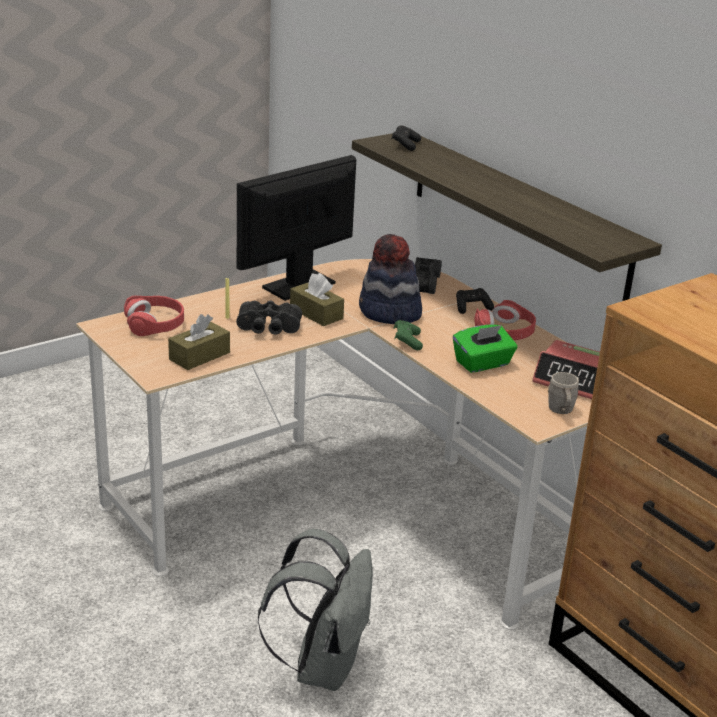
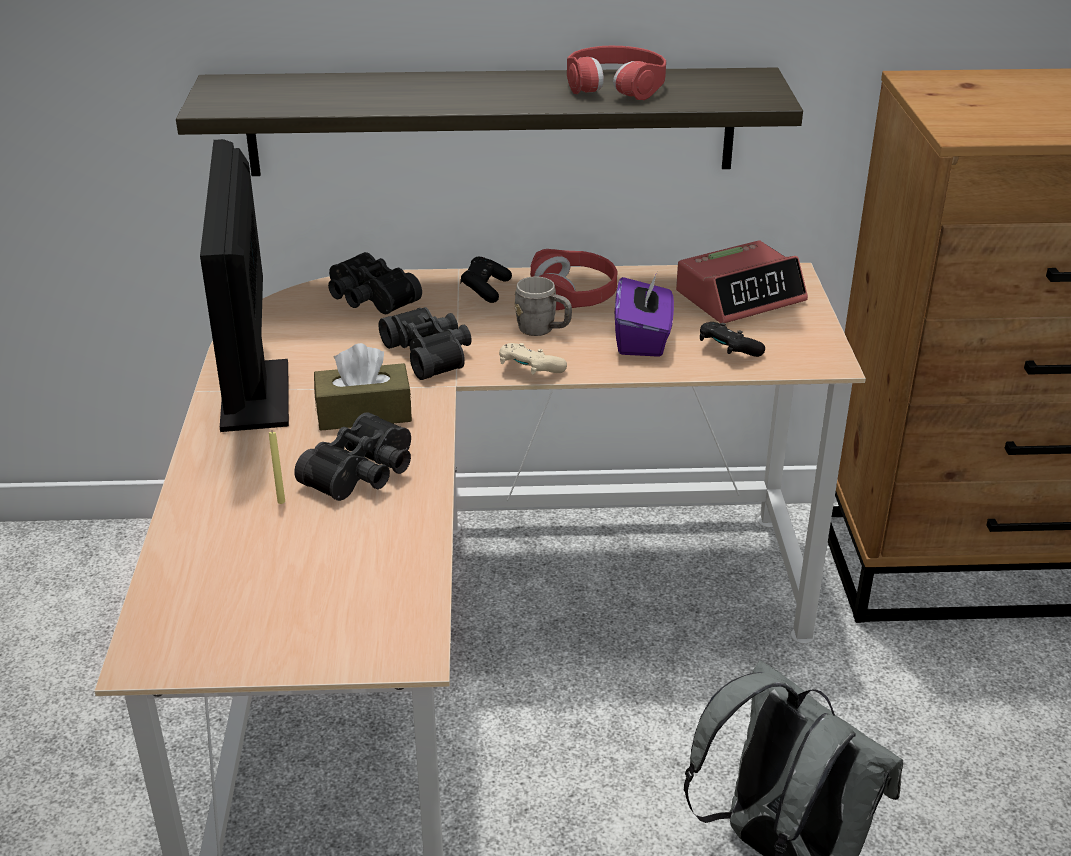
camera: 55 degrees left, 5 degrees up
red headphones [124,296,184,336] -> red headphones moved to [567,46,666,100]
brown tissue box [168,314,230,370] -> none
hat [359,234,422,324] -> black binoculars [379,307,471,380]
black game controller [392,125,421,151] -> black game controller moved to [700,322,765,357]
green game controller [394,320,423,350] -> beige game controller [499,343,567,375]
green tissue box [453,324,517,373] -> purple tissue box [615,272,674,357]
grey mug [548,372,579,414] -> grey mug moved to [514,276,572,336]

